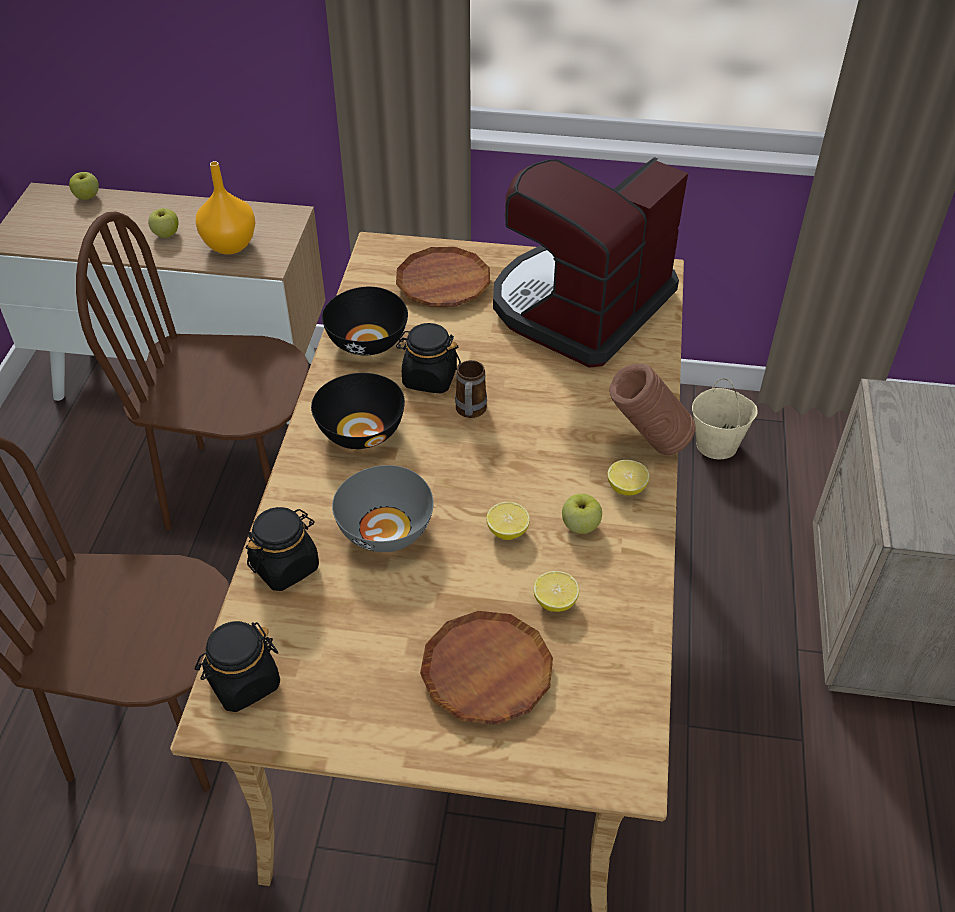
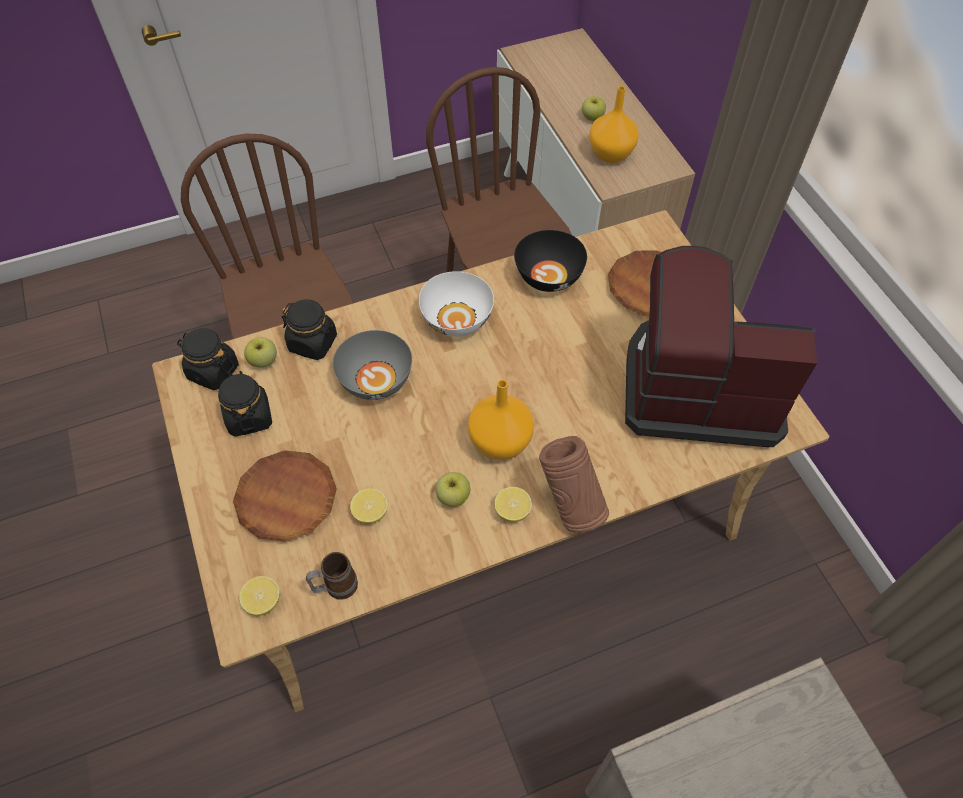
camera: 60 degrees right, 10 degrees up
apple [69,172,99,200] -> apple moved to [244,337,277,368]
black bowl [311,373,405,449] -> white bowl [419,271,494,337]
black jar [396,323,461,394] -> black jar moved to [218,371,272,437]
mug [455,360,487,418] -> mug moved to [306,552,358,600]
lemon [487,502,530,540] -> lemon moved to [239,576,280,616]
beige bucket [692,379,758,459] -> none
none -> orange vase [468,380,534,460]

